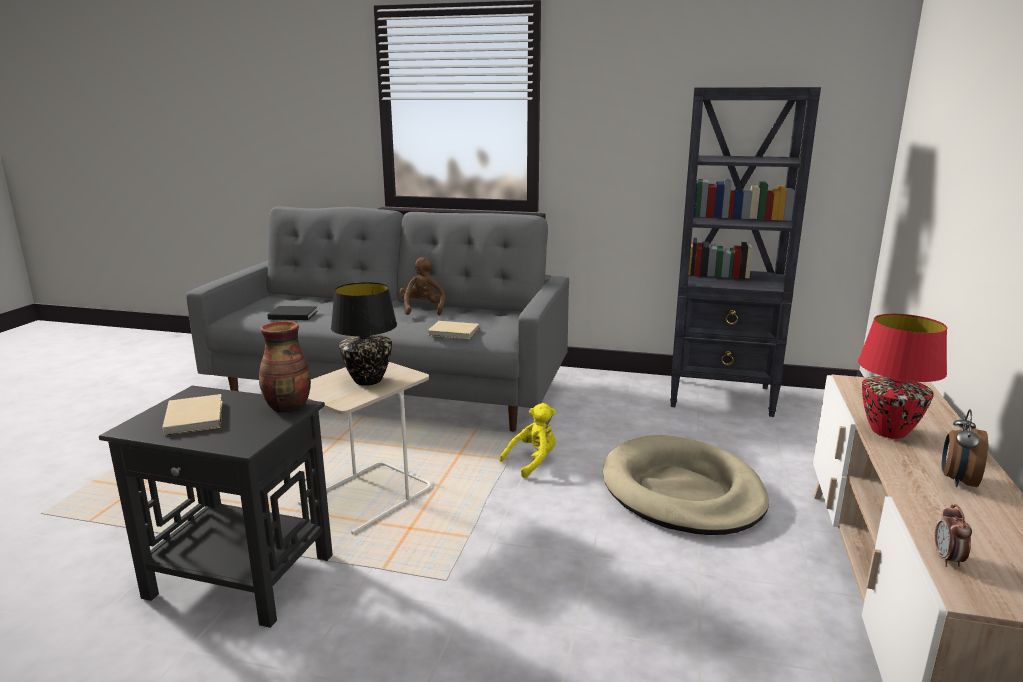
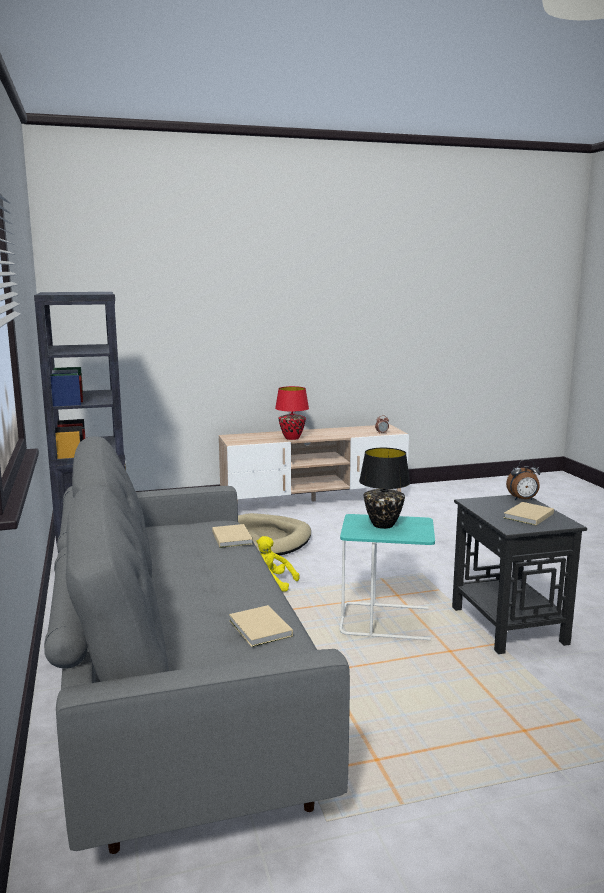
camera: 120 degrees left, 5 degrees down
vase [259,321,311,412] -> none
black book [267,306,318,320] -> beige book [229,605,293,647]
beige side table [298,362,432,534] -> turquoise side table [339,514,435,640]
brown plush toy [399,257,445,315] -> none
alarm clock [942,409,988,487] -> alarm clock moved to [506,459,540,500]

